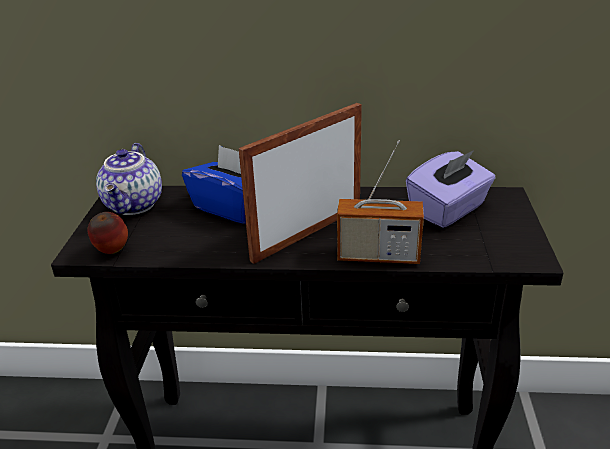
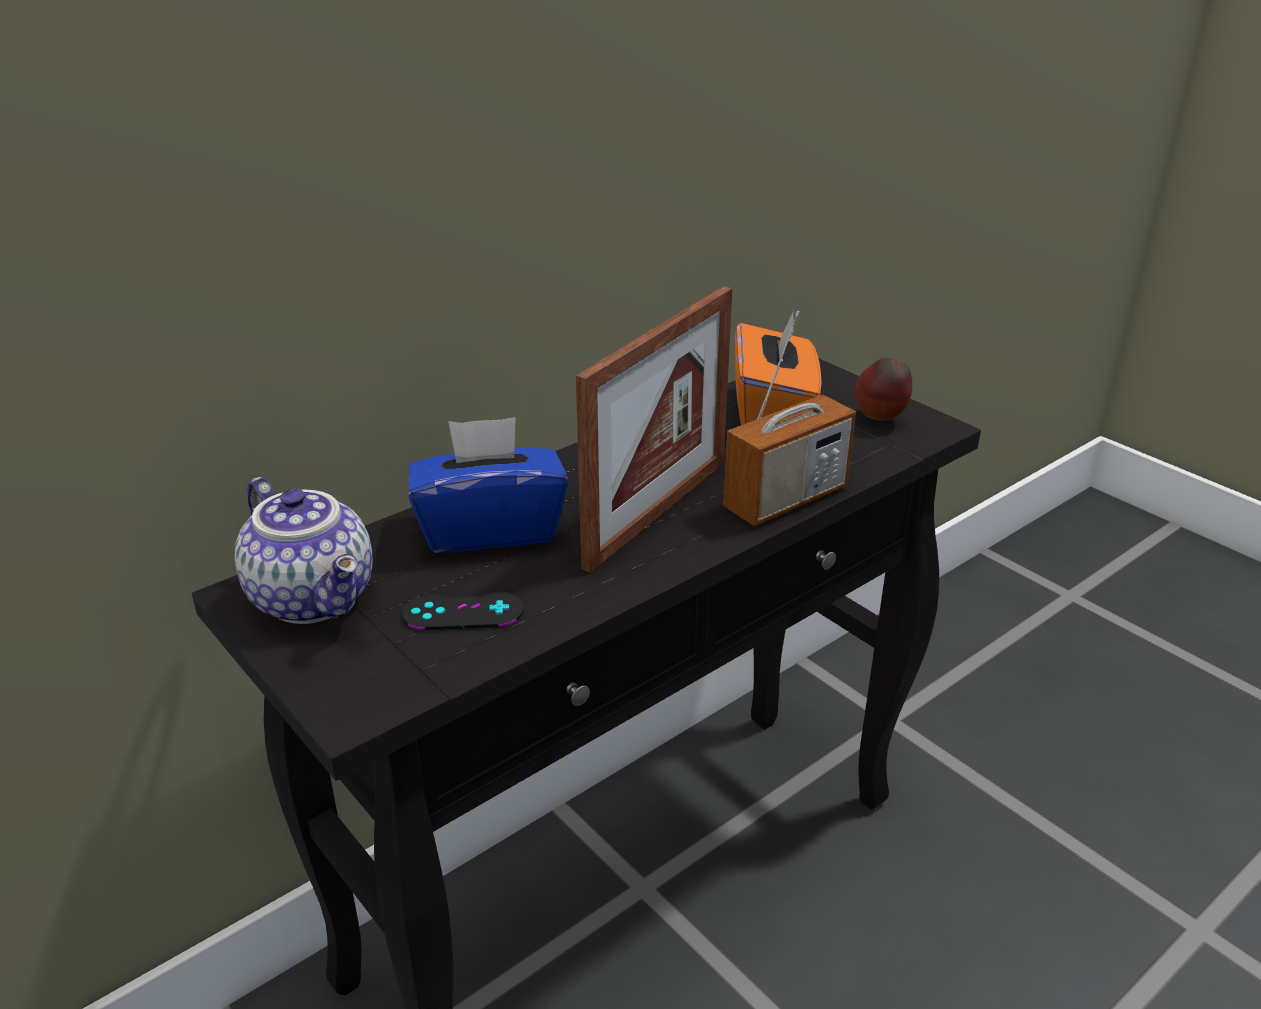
camera: 45 degrees left, 0 degrees up
apple [88,212,128,254] -> apple moved to [854,358,912,420]
picture frame [239,103,362,264] -> picture frame turned 150 degrees counterclockwise [576,286,732,573]
purple tissue box [406,150,495,228] -> orange tissue box [735,311,822,425]
none -> black game controller [402,592,524,630]

